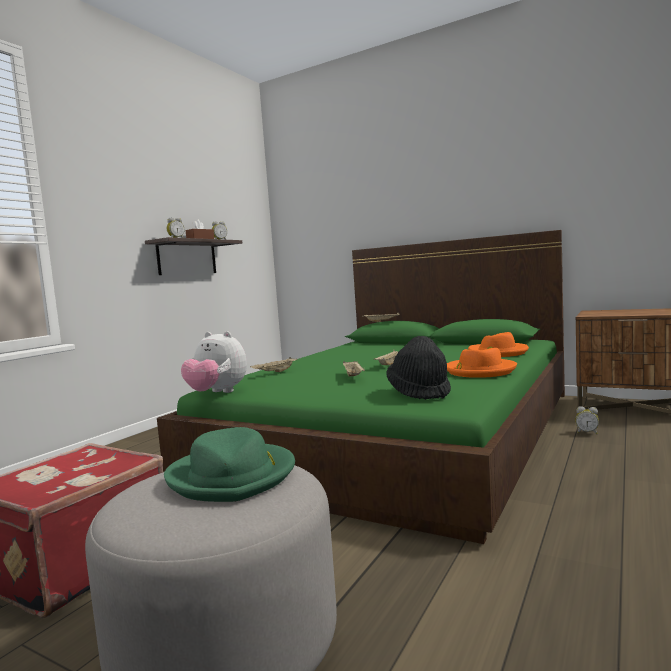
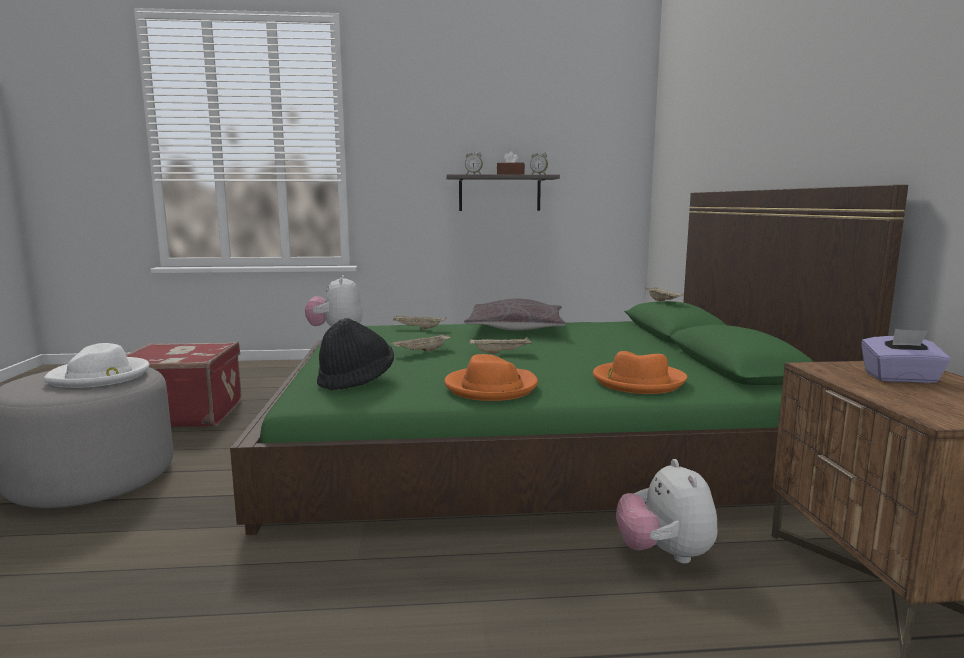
camera: 55 degrees right, 5 degrees up
green hat [164,427,295,502] -> white hat [44,343,149,388]
alarm clock [575,406,599,434] -> plush toy [616,459,718,564]
none -> grey pillow [464,299,566,330]
none -> purple tissue box [861,329,951,383]

